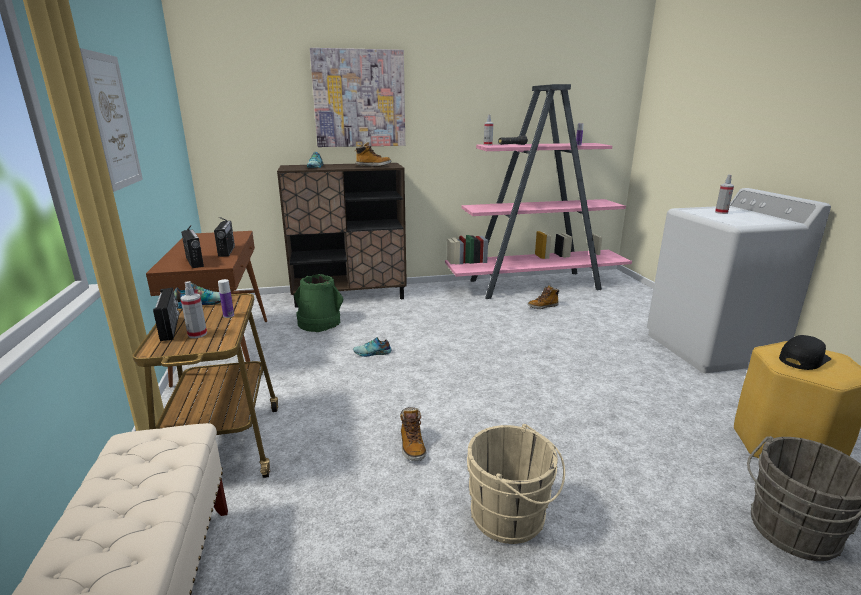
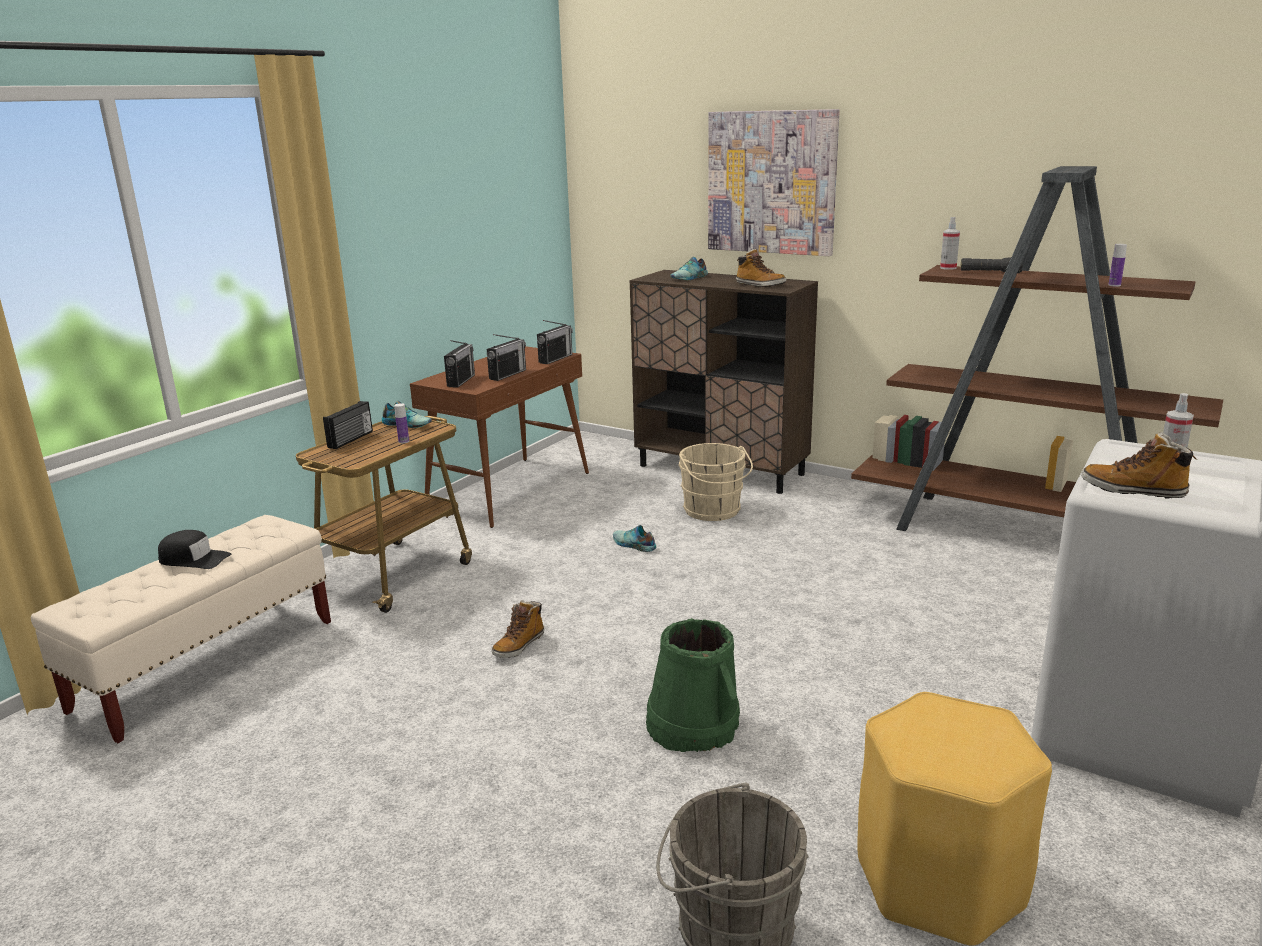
camera: 45 degrees right, 0 degrees up
picture [80,48,143,192] -> none
spray bottle [180,281,207,338] -> none
green bucket [294,274,343,332] -> green bucket moved to [646,618,740,752]
pink bookcase [445,84,632,299] -> brown bookcase [851,166,1223,531]
beige bucket [467,424,565,544] -> beige bucket moved to [678,443,753,521]
boot [528,285,559,309] -> boot moved to [1081,432,1197,499]
black cap [779,335,831,370] -> black cap moved to [158,530,231,569]
none -> radio [537,320,573,364]

